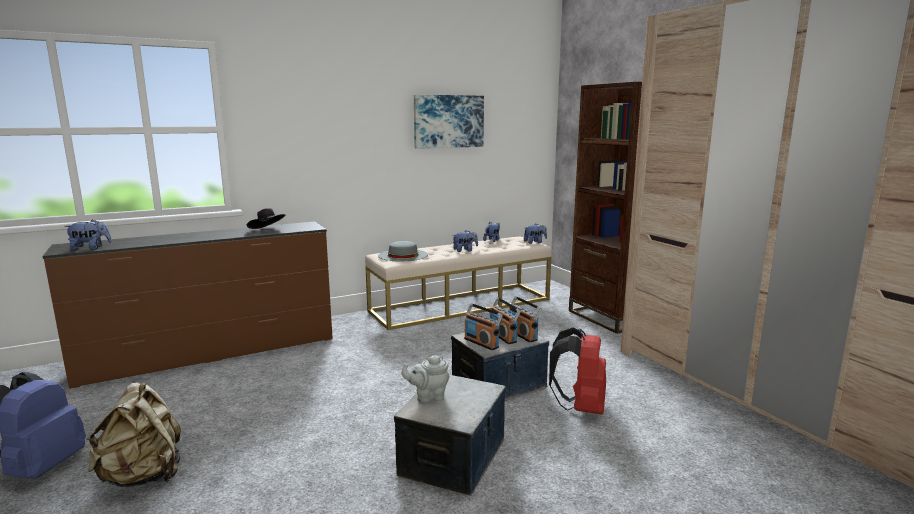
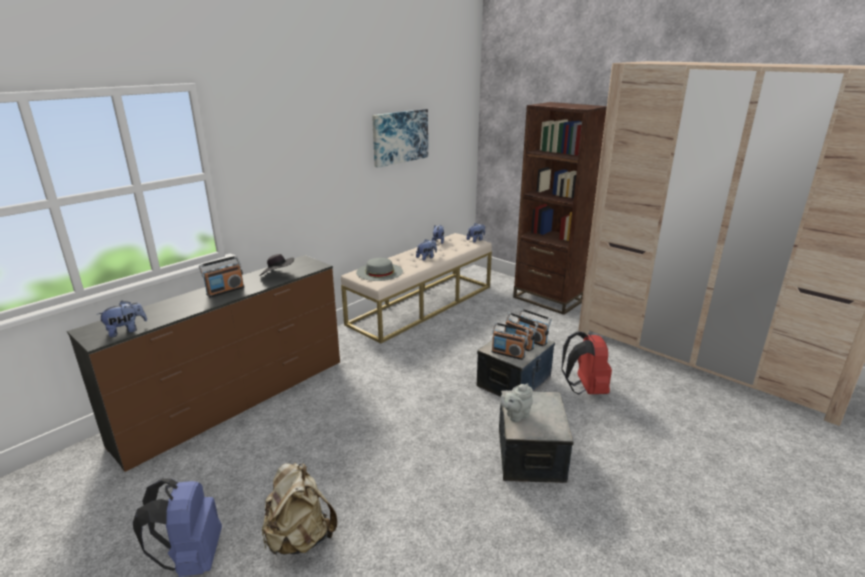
camera: 20 degrees left, 10 degrees up
none -> radio [199,256,244,298]

